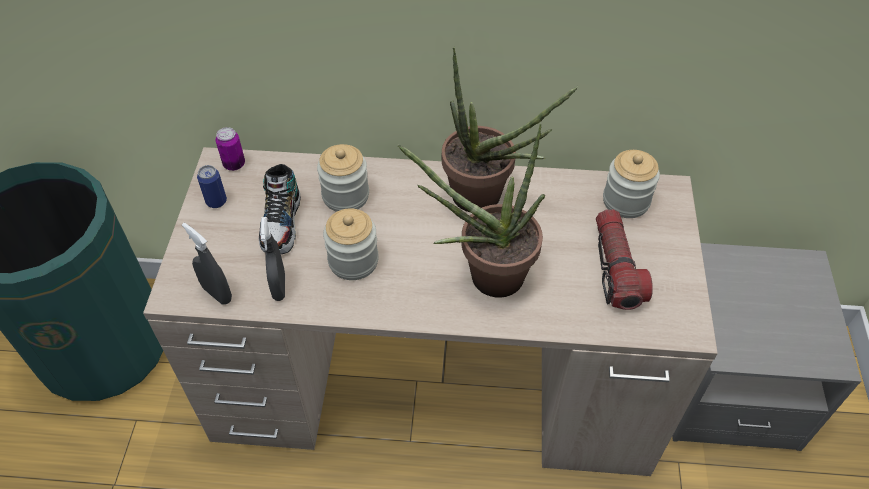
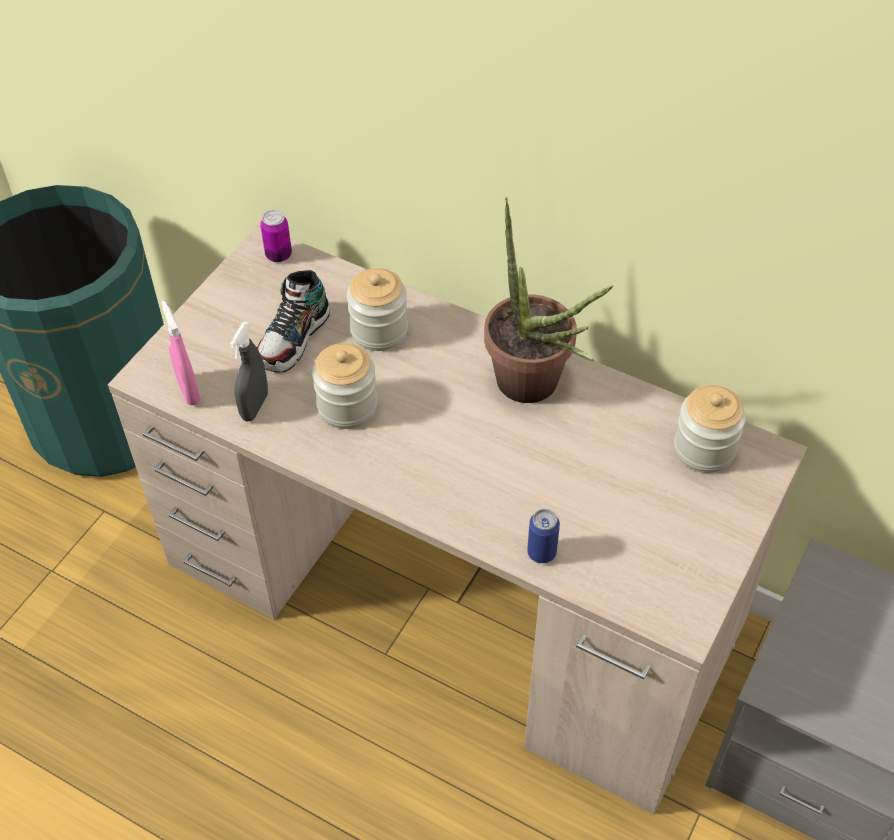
camera: 25 degrees right, 0 degrees up
grey spray bottle [182,223,232,305] -> pink spray bottle [161,301,201,405]
can [197,165,227,208] -> can moved to [527,509,560,563]
potted plant [397,124,545,298] -> none
flashlight [596,209,653,310] -> none

